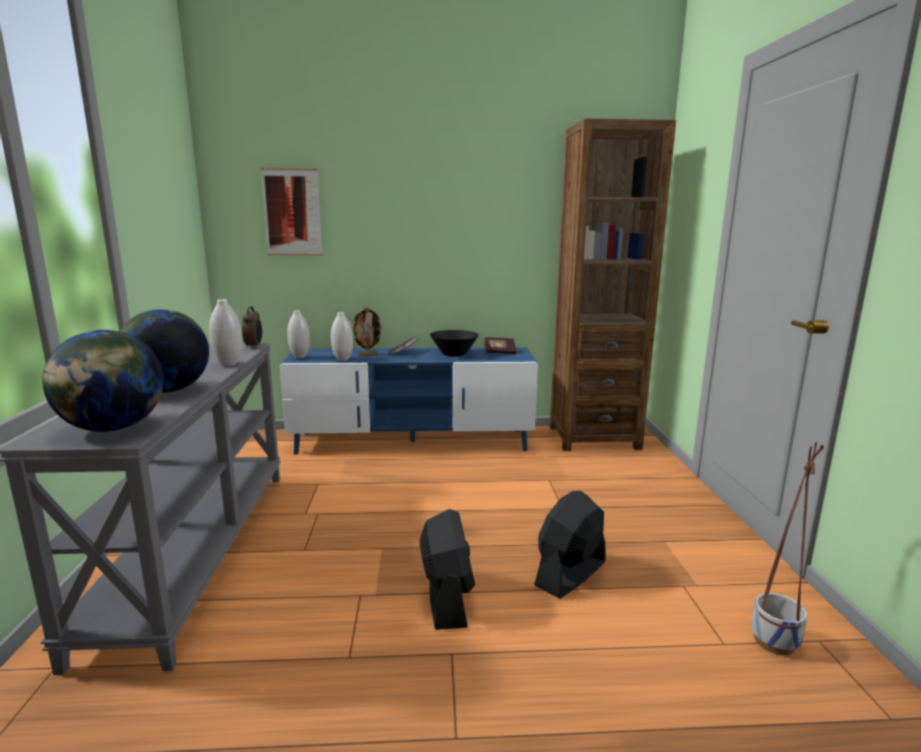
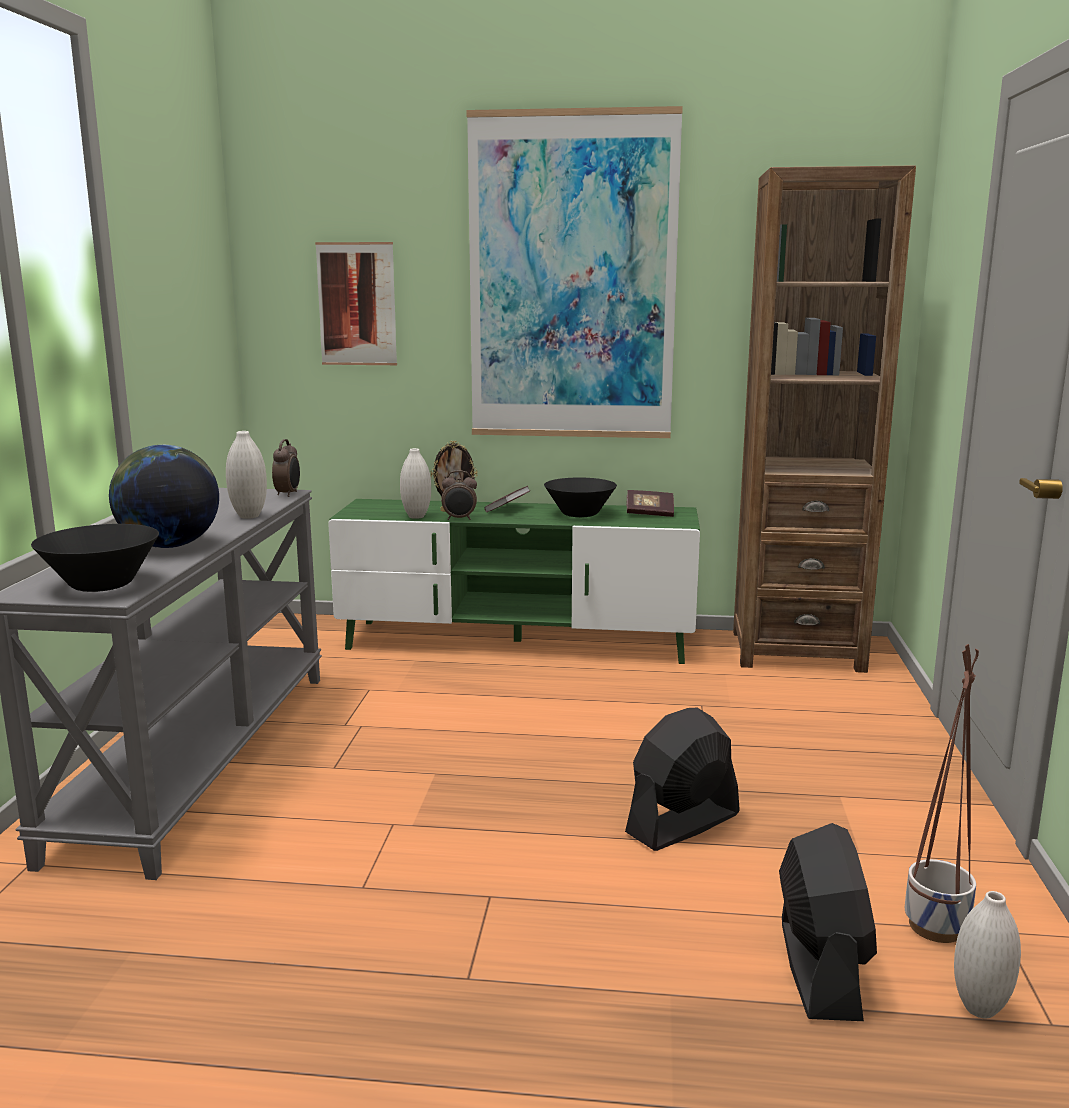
camera: 10 degrees right, 0 degrees up
globe [42,330,164,432] -> black bowl [31,524,159,592]
blue tv stand [280,348,538,455] -> green tv stand [328,499,700,664]
white vase [287,310,310,358] -> white vase moved to [954,891,1021,1018]
black fan [419,509,475,630] -> black fan moved to [779,823,877,1021]
none -> alarm clock [441,471,477,520]
none -> picture [466,106,683,438]

